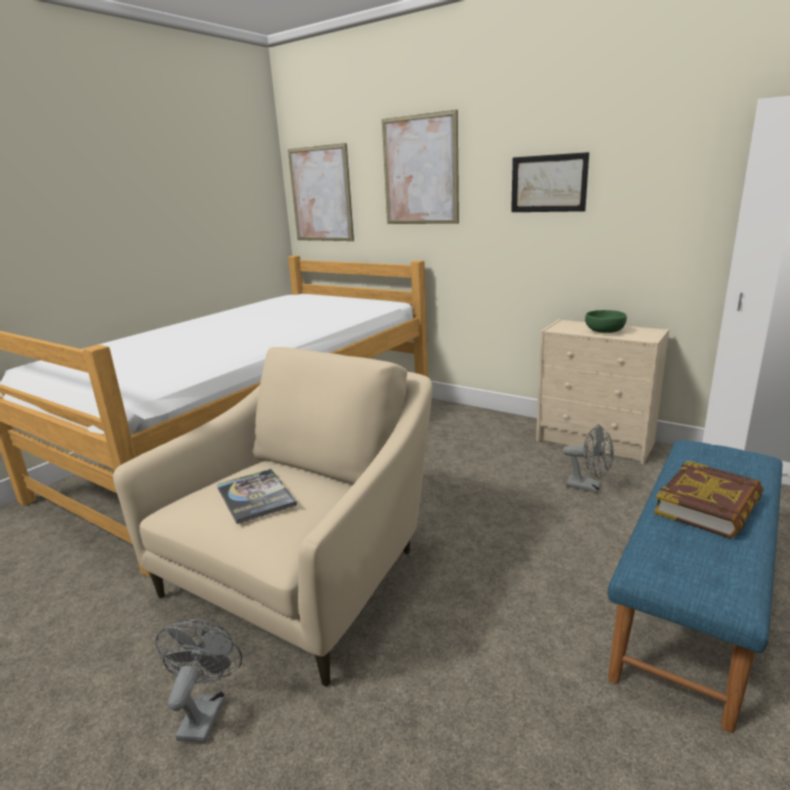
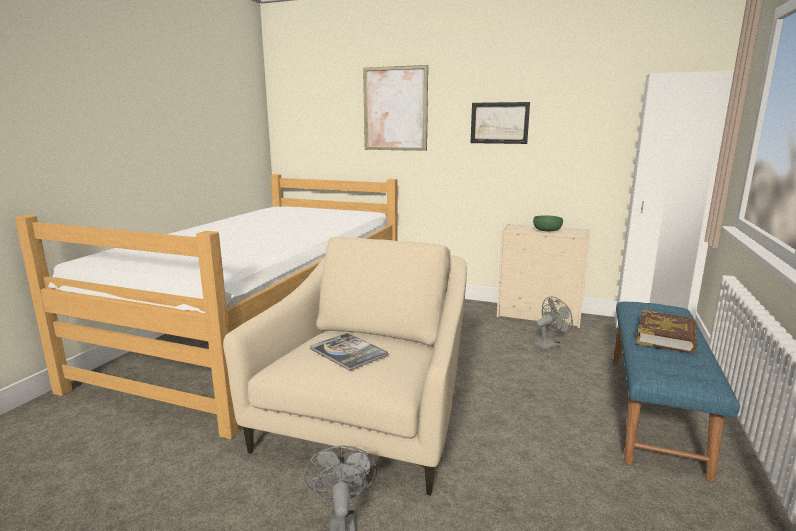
camera: 15 degrees left, 5 degrees down
picture [288,143,354,241] -> none
grey fan [562,424,614,493] -> grey fan turned 45 degrees counterclockwise [535,296,573,351]

